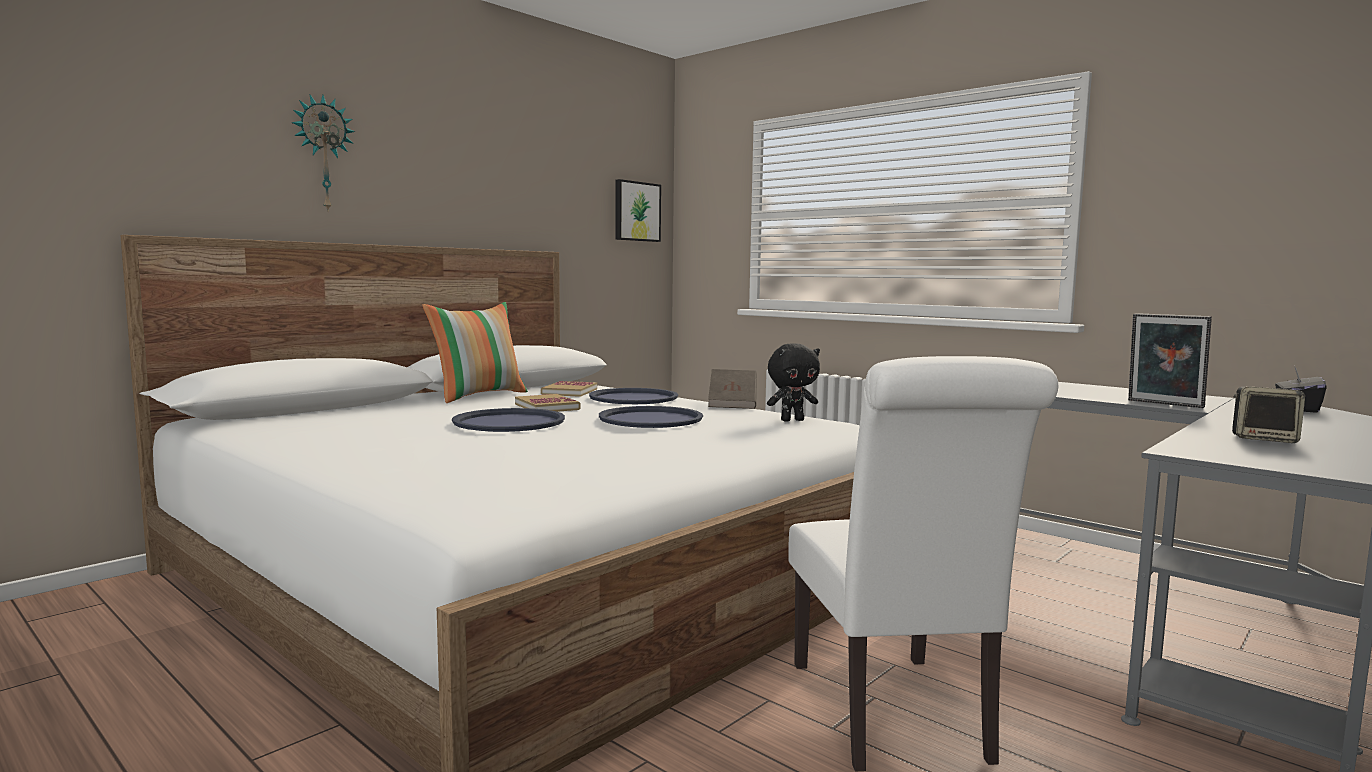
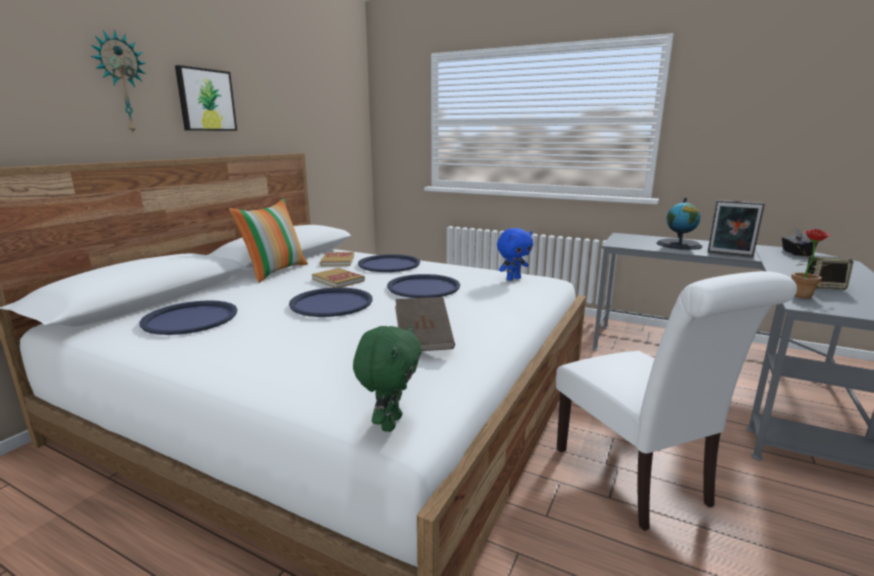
camera: 15 degrees left, 10 degrees up
picture [615,179,661,242] -> picture moved to [175,65,237,131]
brown book [708,369,757,409] -> brown book moved to [395,297,455,351]
black plush toy [767,343,820,422] -> blue plush toy [497,228,533,281]
none -> blue tray [140,300,237,335]
none -> green plush toy [353,325,422,432]
none -> globe [657,198,702,250]
none -> potted plant [791,229,831,298]

